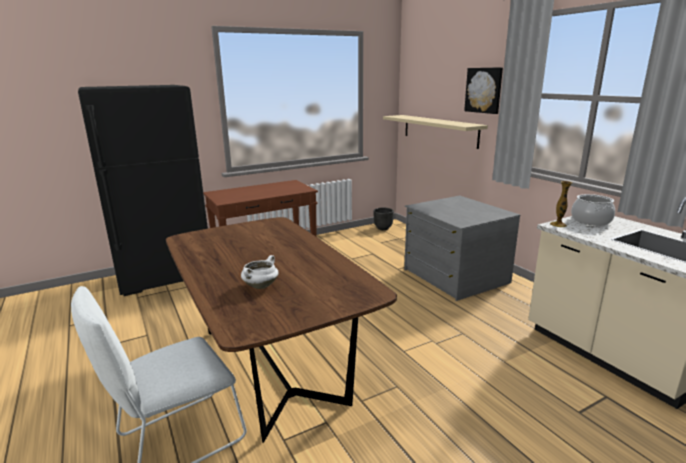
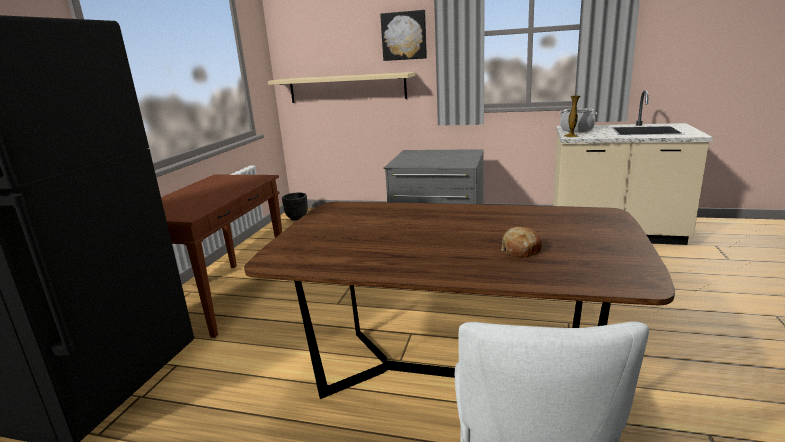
camera: 45 degrees left, 0 degrees up
white cooking pot [241,255,279,289] -> bread [501,227,542,258]

